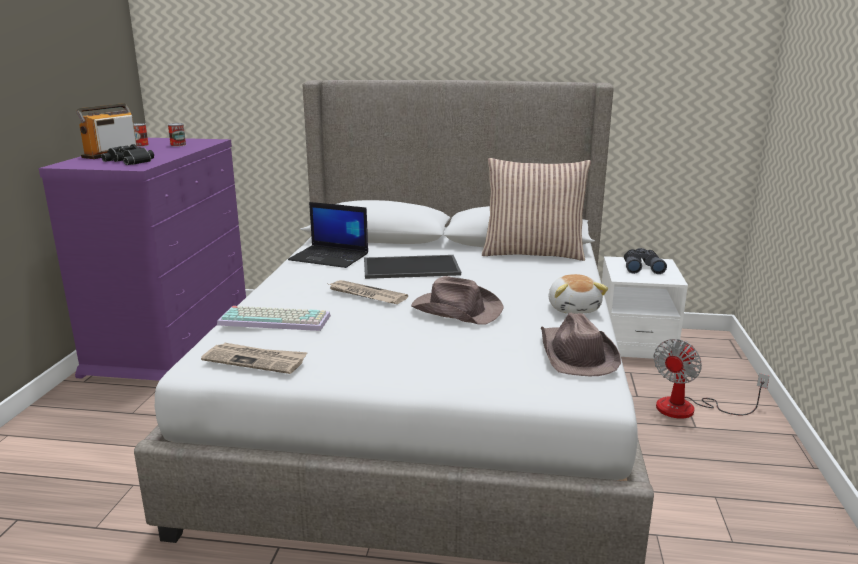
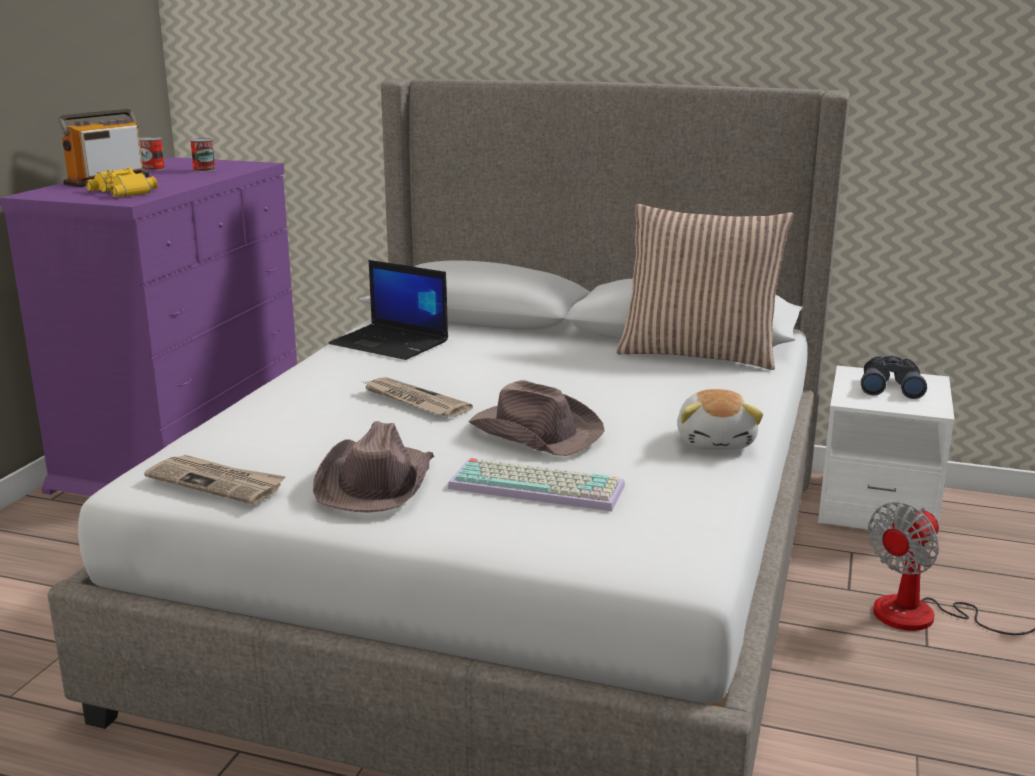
camera: 10 degrees right, 0 degrees up
black binoculars [101,144,154,165] -> yellow binoculars [86,167,157,197]
keyboard [217,306,331,331] -> keyboard moved to [448,458,625,511]
tray [364,255,461,279] -> none
brown hat [541,313,621,376] -> brown hat moved to [313,421,434,513]

